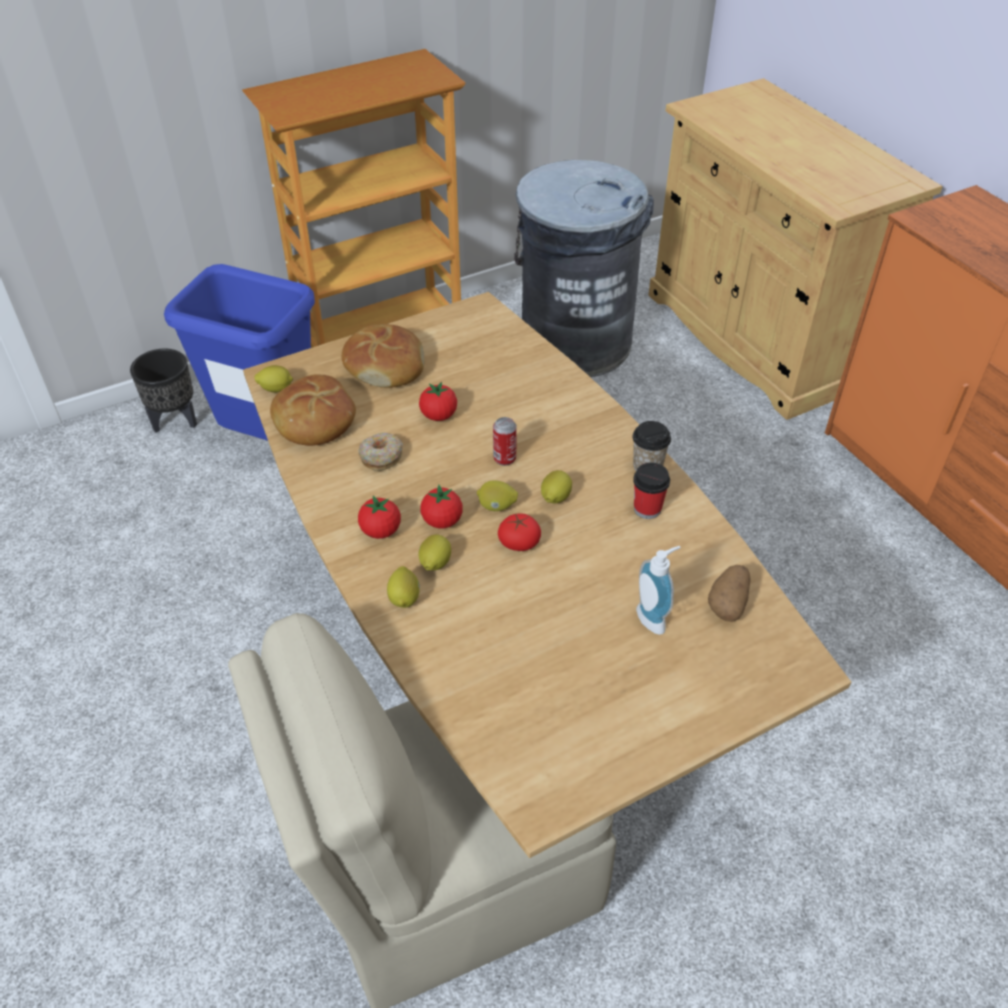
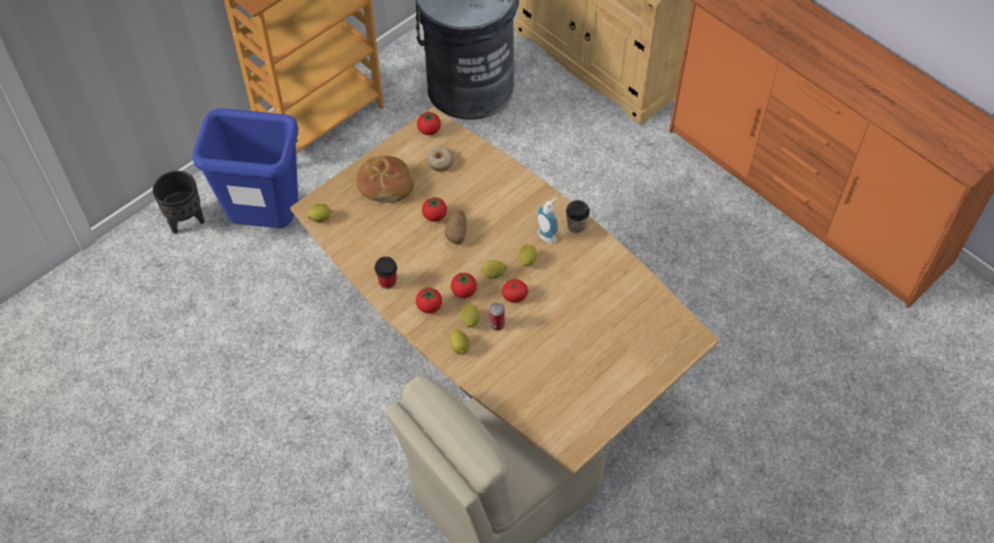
camera: 15 degrees left, 10 degrees up
bread [270,374,356,446] -> none
donut [359,433,403,471] -> donut moved to [427,146,453,172]
can [493,417,517,466] -> can moved to [489,302,505,330]
cup [633,463,670,519] -> cup moved to [375,257,397,289]
soap dispenser [636,546,681,635] -> soap dispenser moved to [537,197,559,244]
potato [708,565,751,622] -> potato moved to [444,211,466,244]
none -> tomato [417,111,441,135]

